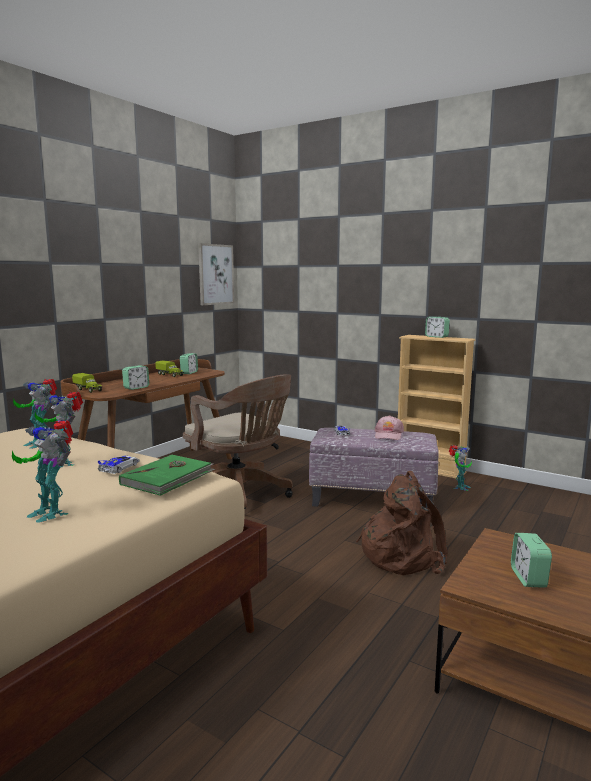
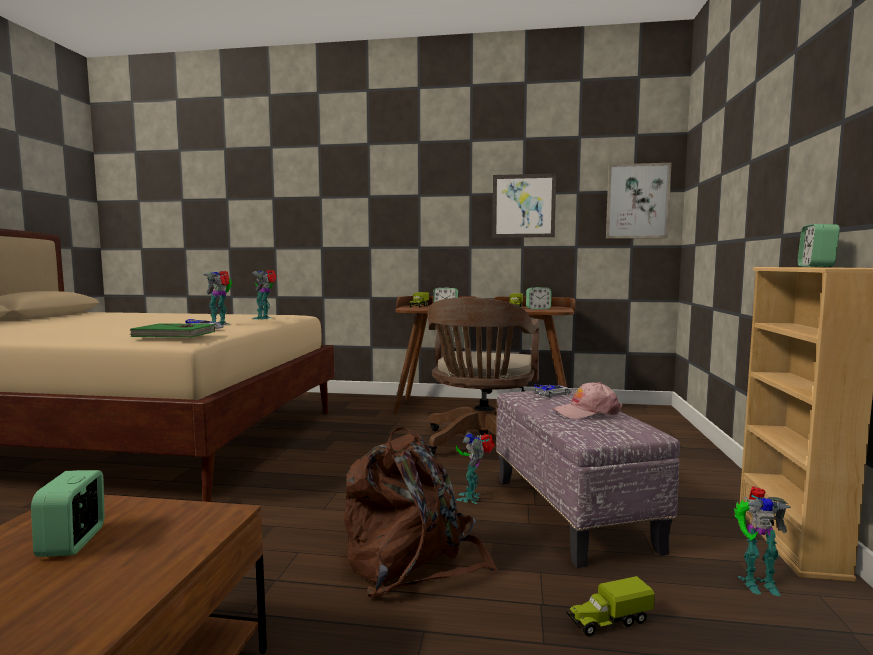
camera: 65 degrees right, 5 degrees down
toy robot [12,420,73,523] -> toy robot moved to [456,432,495,504]
alarm clock [511,533,552,588] -> alarm clock turned 75 degrees counterclockwise [31,470,105,557]
none -> picture [492,173,556,238]
none -> toy truck [566,576,655,636]

